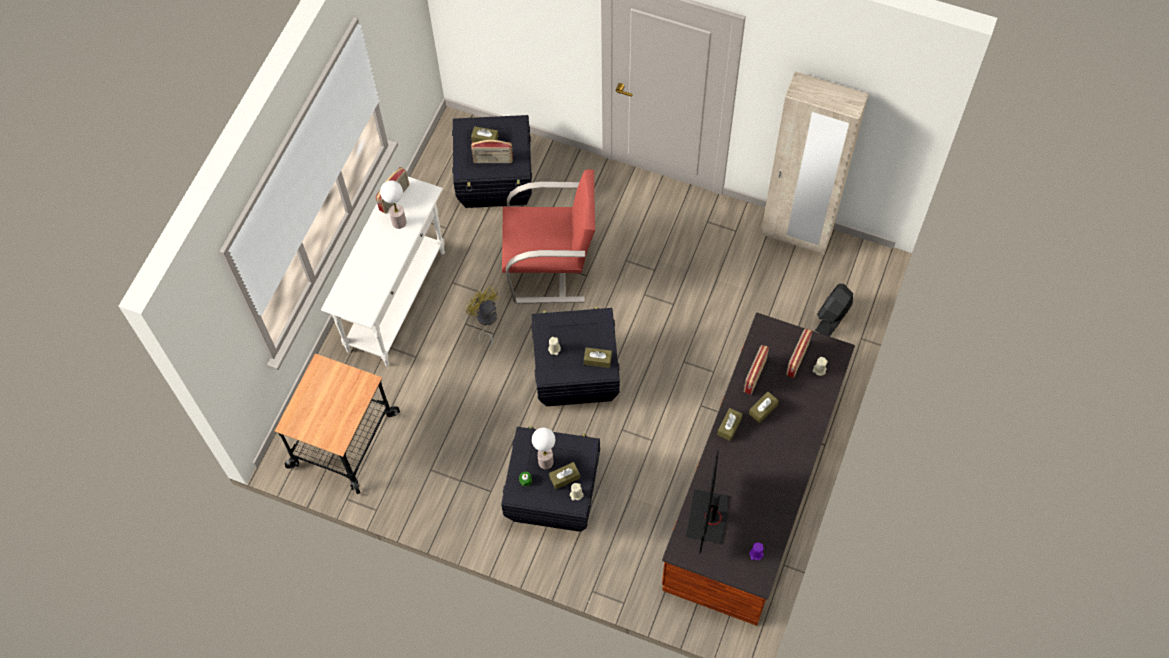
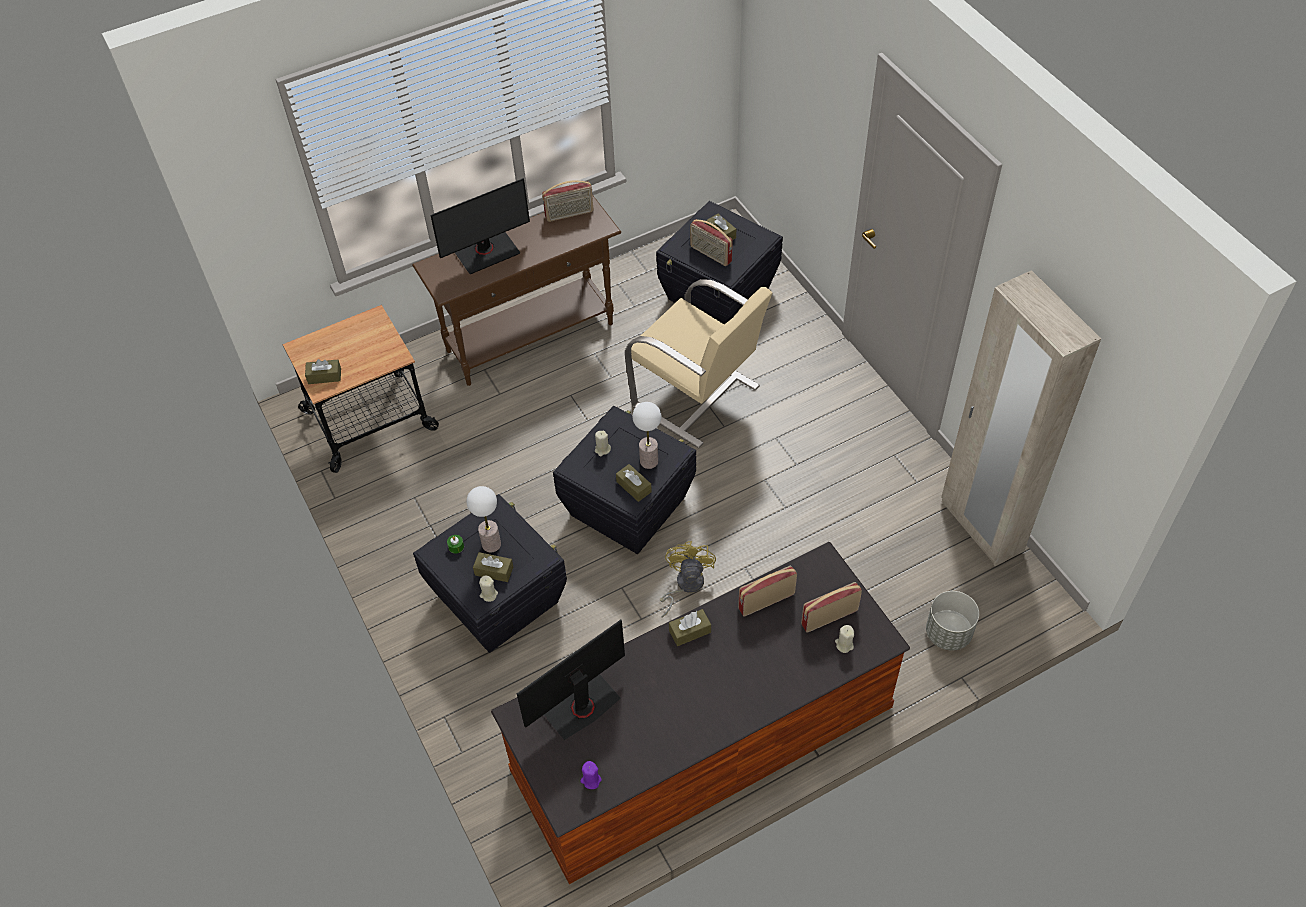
camera: 40 degrees right, 10 degrees down
white console table [321,172,445,366] -> brown console table [412,195,621,386]
table lamp [380,180,406,229] -> table lamp moved to [632,402,661,469]
yellow fan [466,286,499,350] -> yellow fan moved to [660,541,716,618]
red armchair [502,169,595,304] -> beige armchair [625,279,773,448]
brown tissue box [749,392,779,423] -> brown tissue box moved to [305,359,341,384]
black fan [815,284,853,337] -> grey planter [926,591,979,650]
none -> monitor [430,178,530,274]

